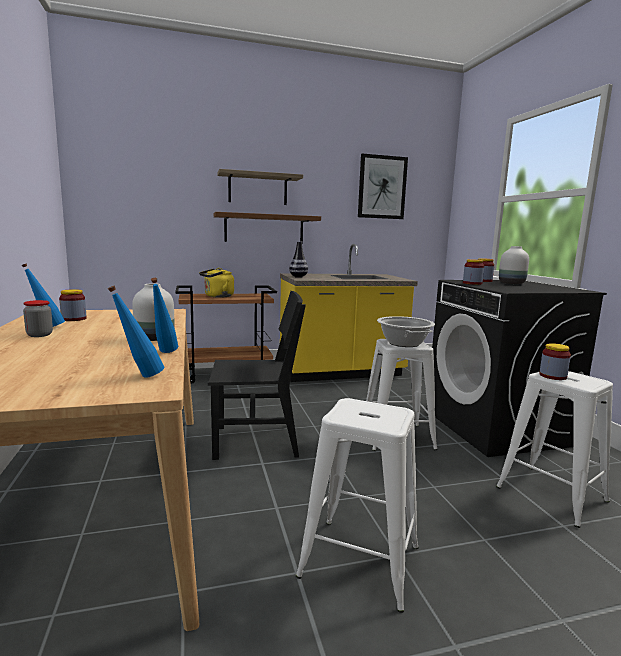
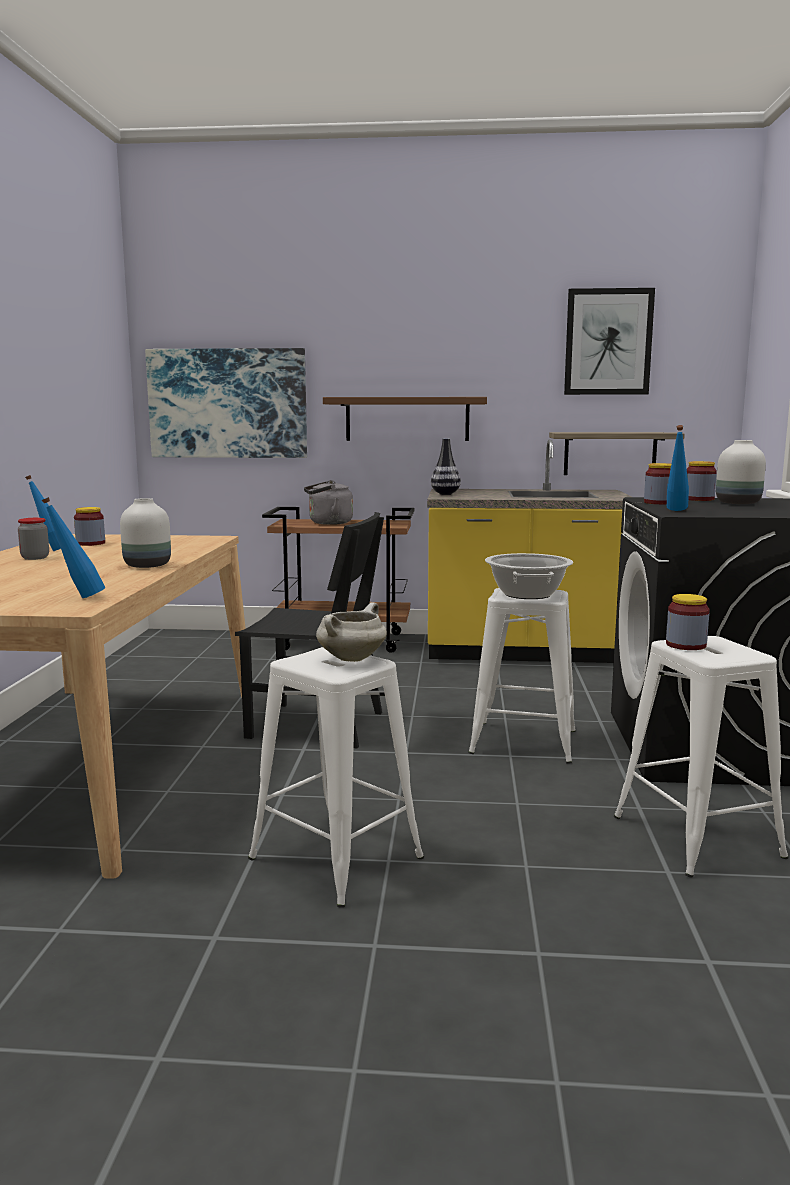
camera: 20 degrees right, 0 degrees up
blue bottle [151,278,178,353] -> blue bottle moved to [667,425,689,511]
yellow kettle [199,268,234,298] -> grey kettle [304,480,353,525]
shelf [218,169,303,205] -> shelf moved to [549,432,685,475]
none -> picture [145,348,307,458]
none -> white cooking pot [316,603,387,662]

